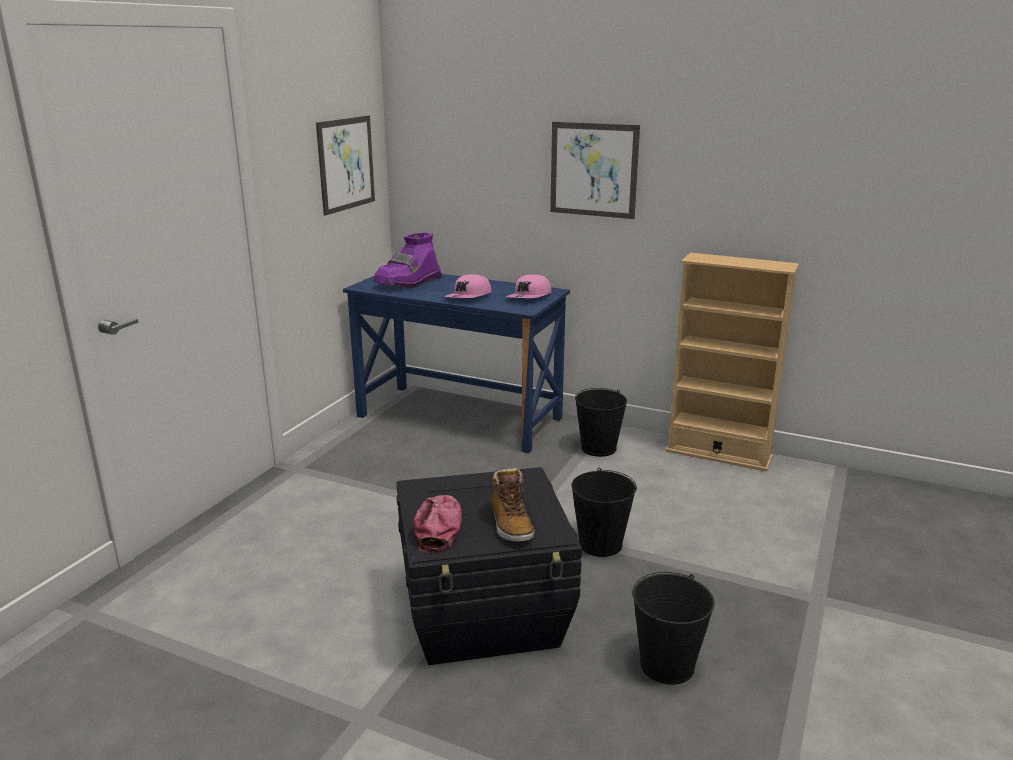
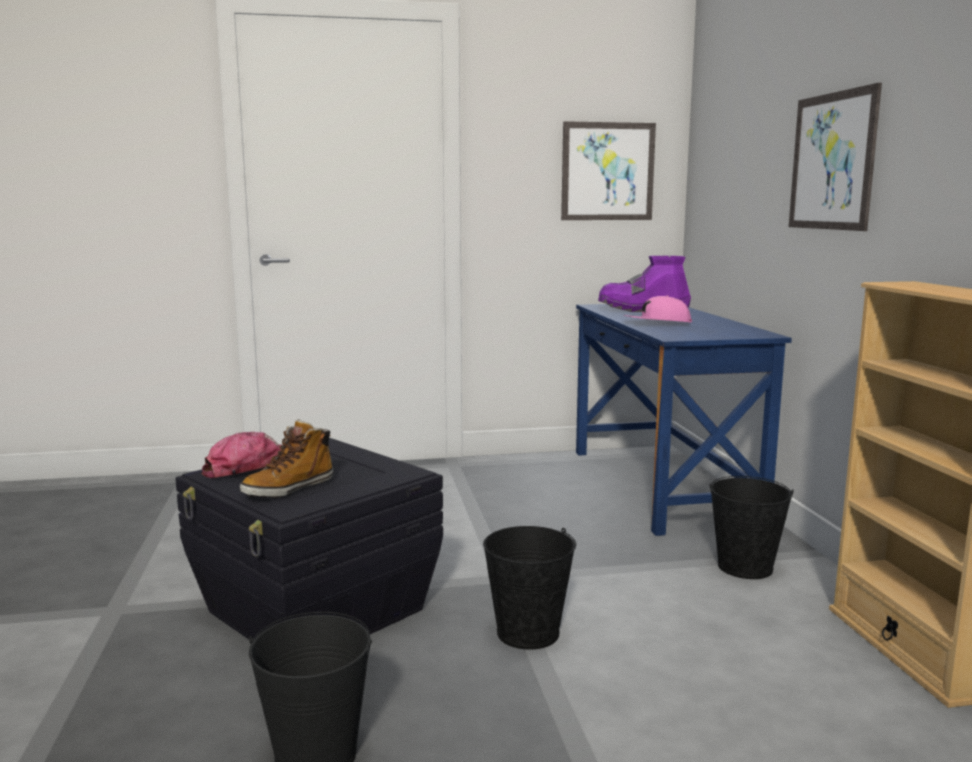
camera: 55 degrees right, 10 degrees down
pink cap [506,274,552,298] -> none

